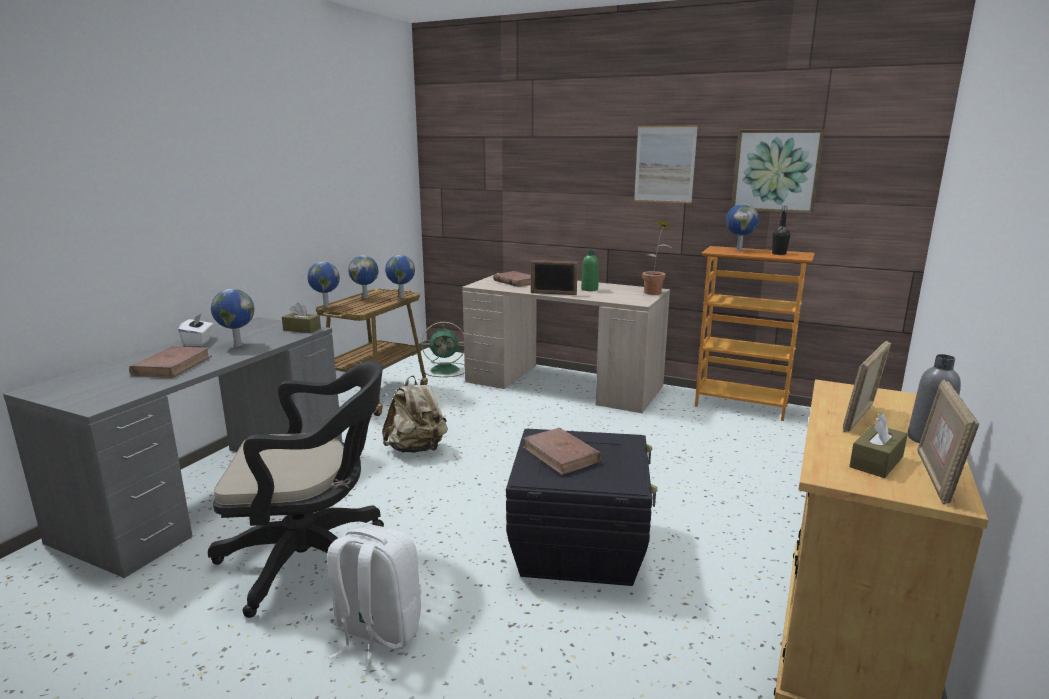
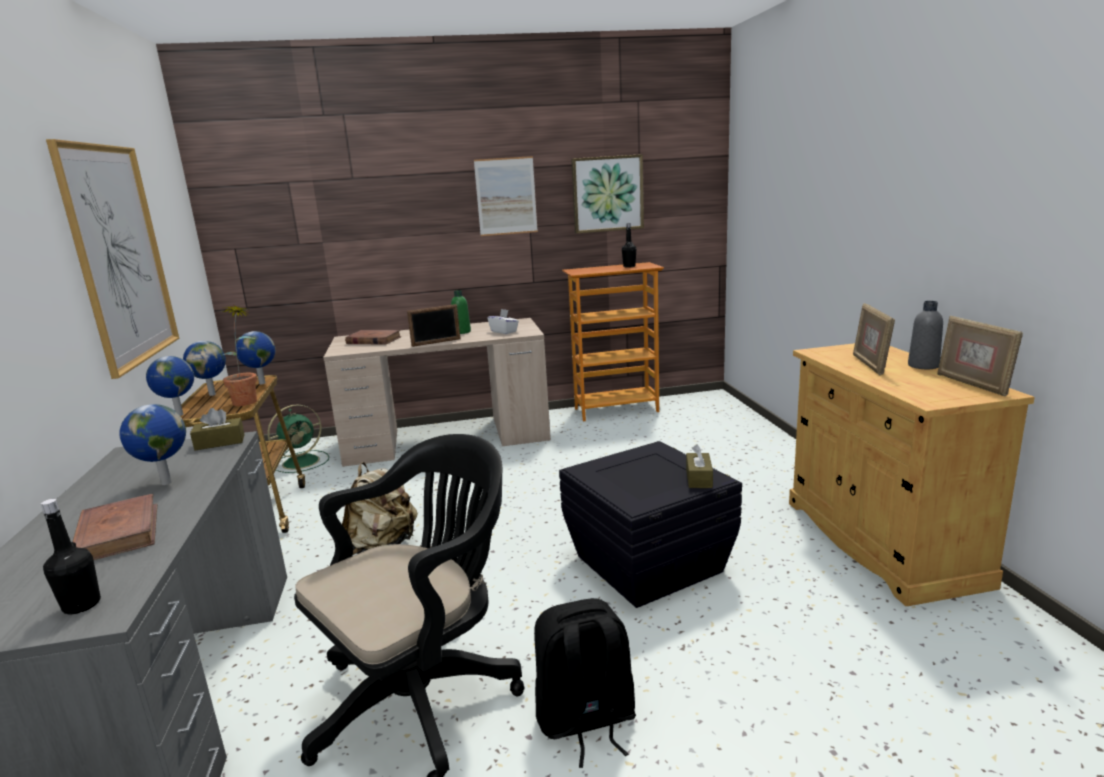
camera: 35 degrees left, 0 degrees up
white tissue box [178,314,213,346] -> white tissue box moved to [487,309,519,334]
white backpack [327,524,421,671] -> black backpack [534,598,636,768]
brown book [523,428,601,475] -> none
potted plant [642,220,672,295] -> potted plant moved to [218,304,257,406]
globe [726,204,759,251] -> none
brown tissue box [849,413,908,478] -> brown tissue box moved to [686,444,713,488]
none -> black bottle [41,499,101,614]
none -> picture [46,139,180,379]

